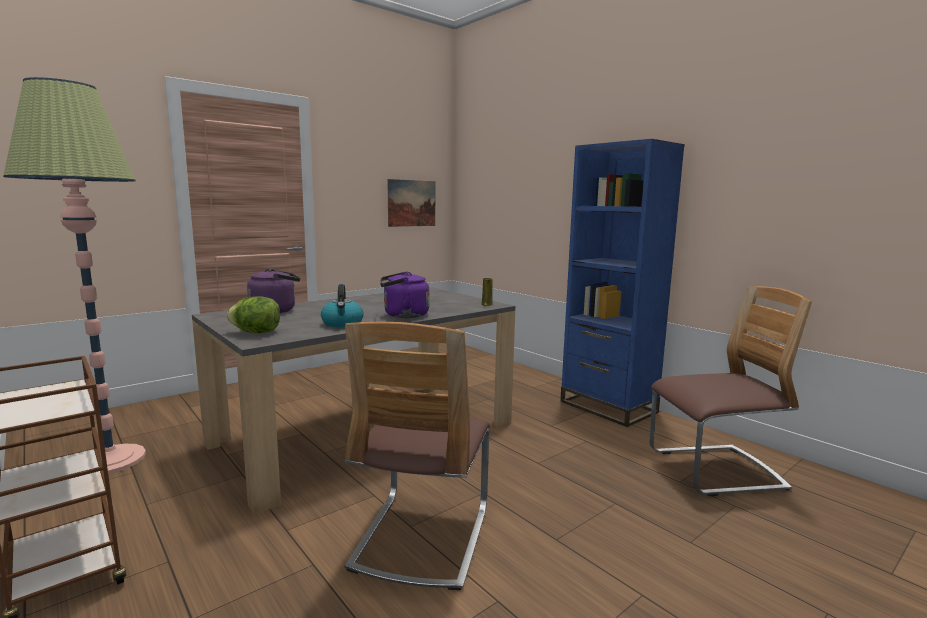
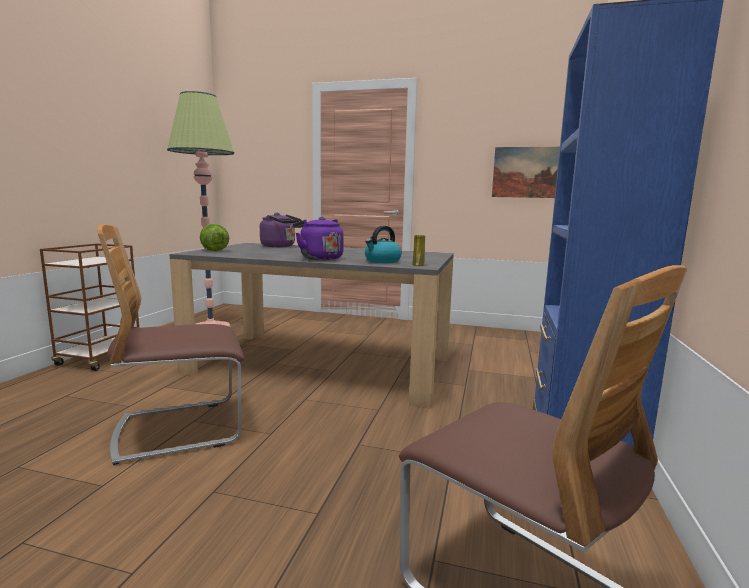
camera: 55 degrees right, 0 degrees up
kettle [321,284,364,328] -> kettle moved to [365,226,402,263]

